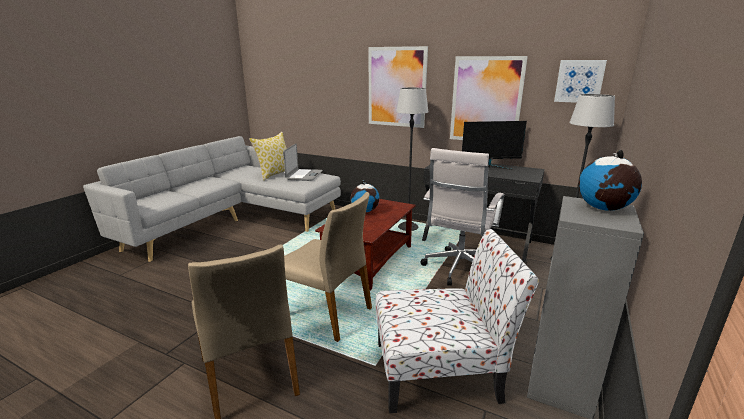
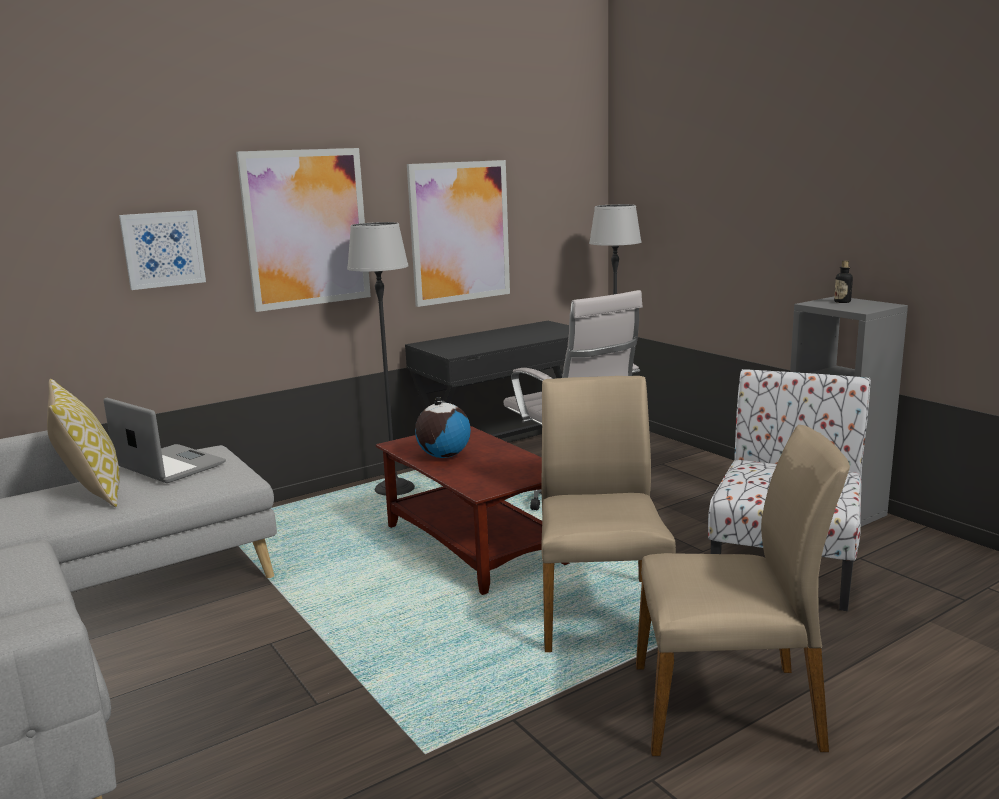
camera: 60 degrees left, 5 degrees down
beige chair [284,192,372,342] -> beige chair turned 60 degrees counterclockwise [541,376,676,652]
monitor [462,121,527,170] -> none
picture [554,60,607,103] -> picture moved to [119,210,206,290]
globe [579,150,642,211] -> bottle [834,261,853,303]

